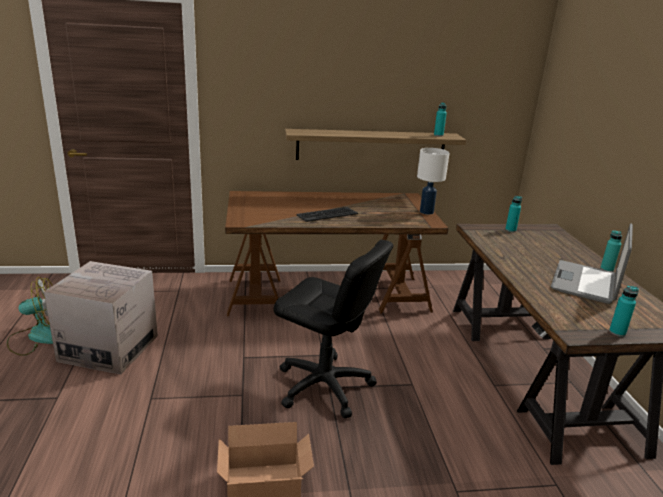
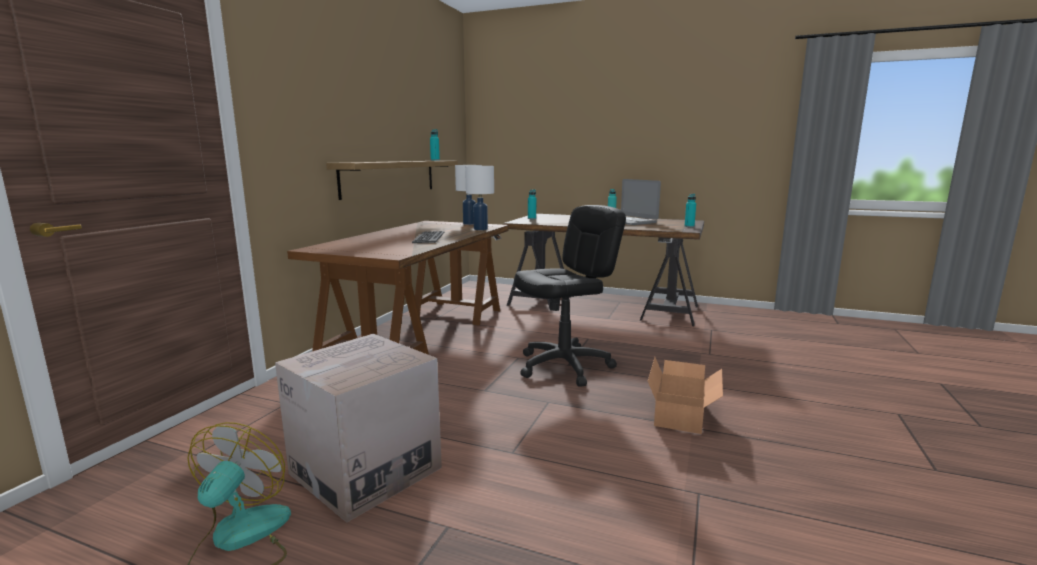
camera: 60 degrees left, 10 degrees down
none -> white table lamp [465,166,494,230]

